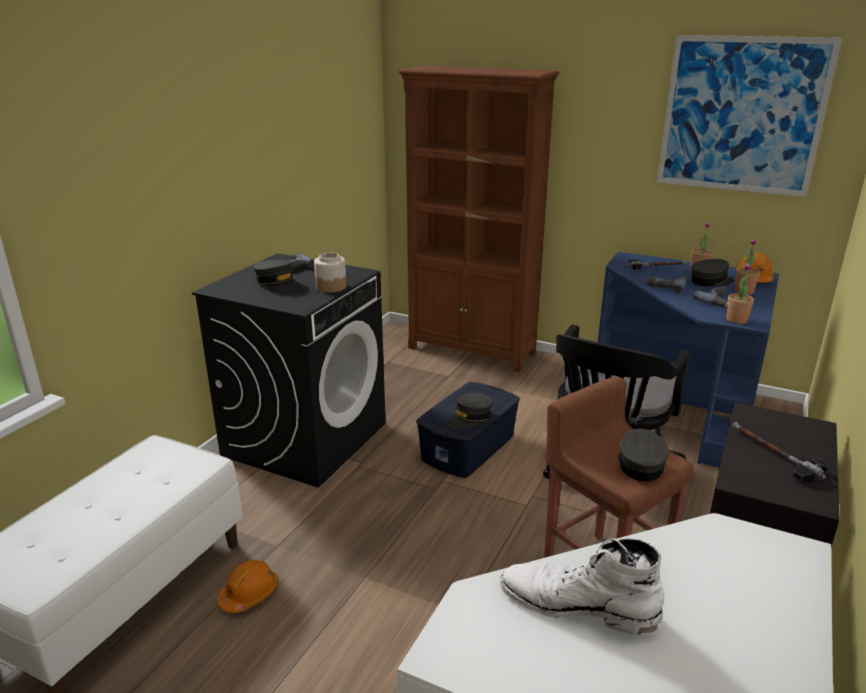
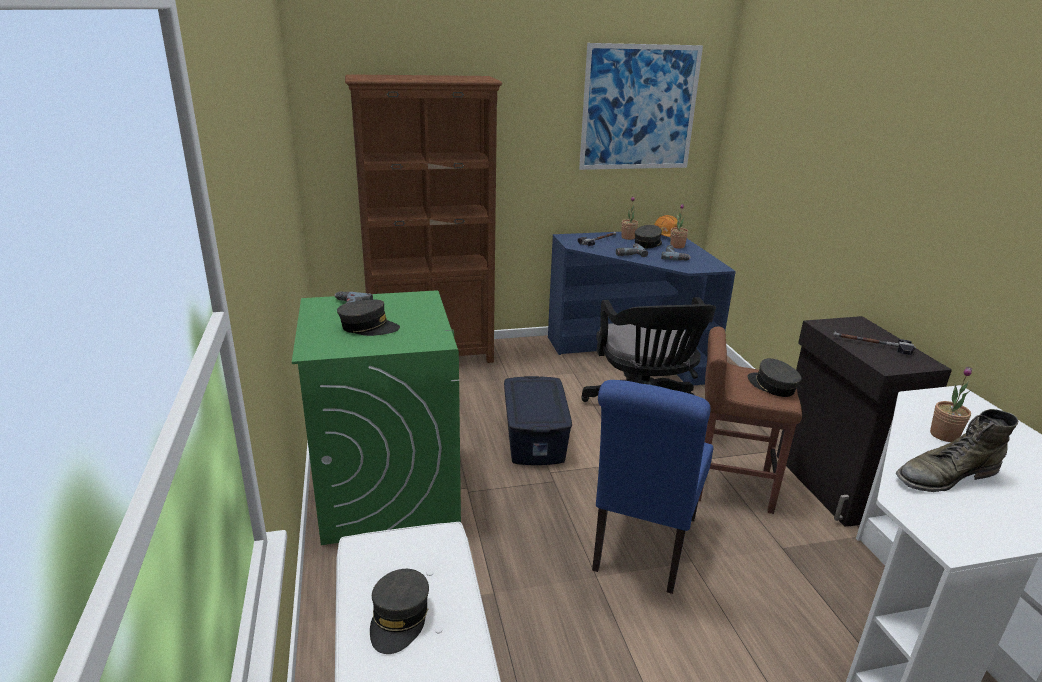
camera: 40 degrees left, 0 degrees up
black washing machine [192,253,386,488] -> green washing machine [292,290,461,545]
orange hard hat [217,559,278,613] -> none
jar [314,253,346,293] -> none
grey cap [448,393,493,429] -> grey cap moved to [370,569,429,654]
white boot [500,538,664,636] -> green boot [896,409,1018,492]
potted plant [726,263,754,324] -> potted plant moved to [930,366,972,442]
none -> blue chair [592,380,714,594]

